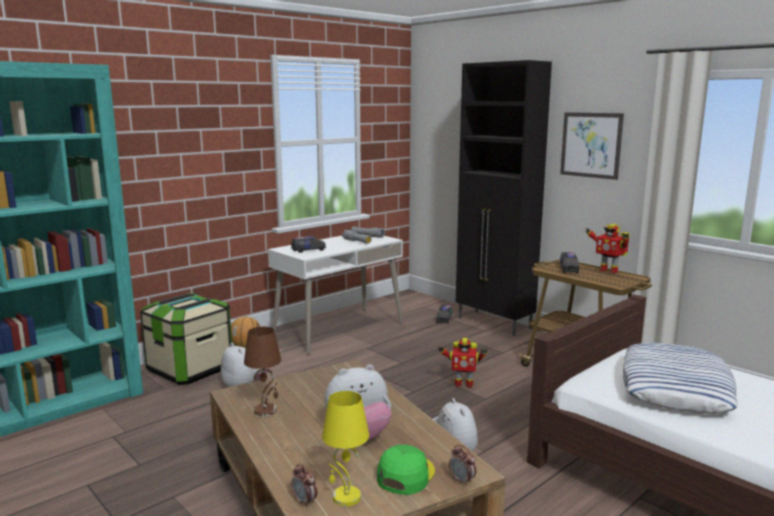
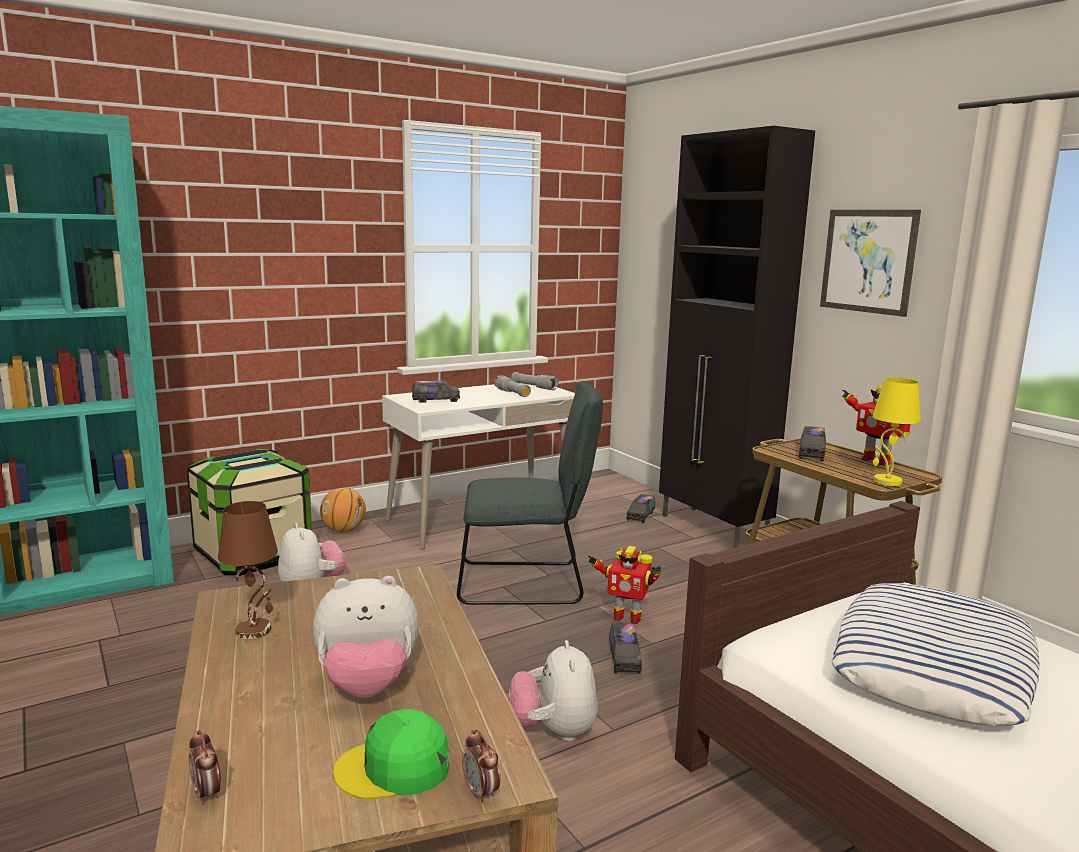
camera: 10 degrees right, 0 degrees up
yellow table lamp [322,391,369,506] -> yellow table lamp moved to [872,378,921,486]
green cap [377,445,435,495] -> green cap turned 135 degrees counterclockwise [333,709,449,799]
none -> grey chair [457,382,603,605]
none -> toy truck [609,623,642,674]

